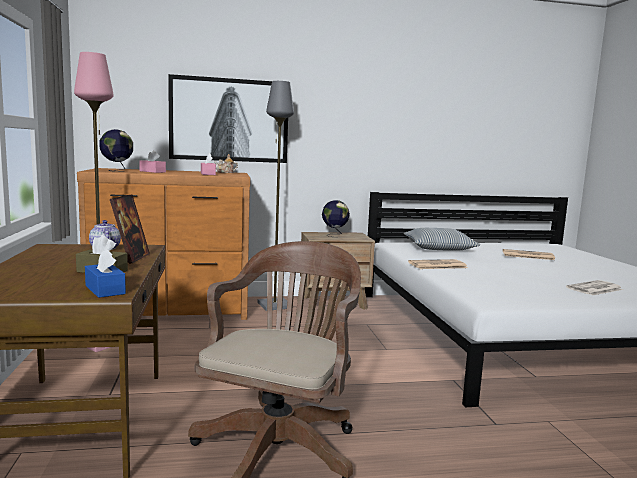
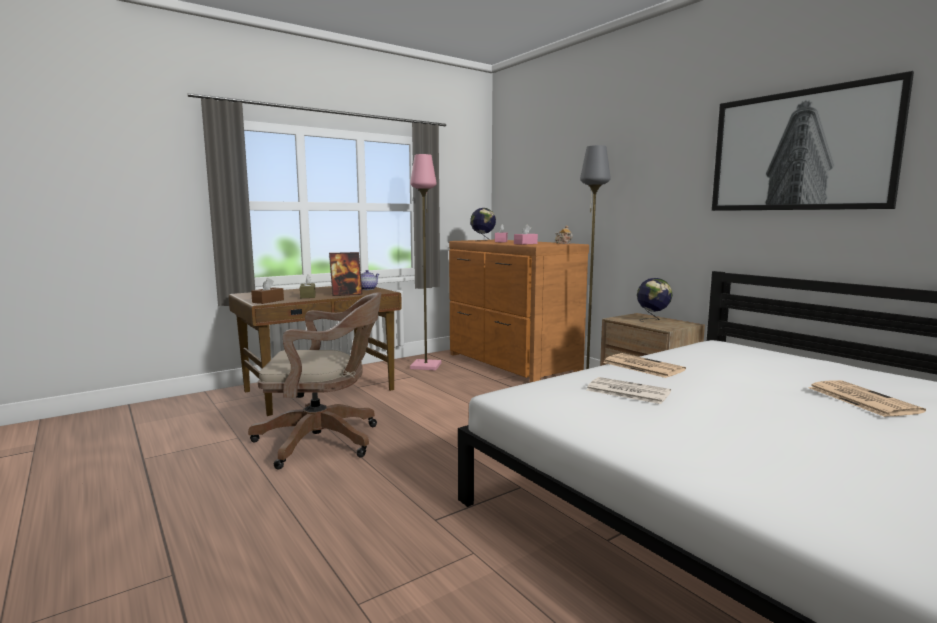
camera: 65 degrees right, 0 degrees up
blue tissue box [85,249,126,298] -> brown tissue box [251,278,284,304]
picture [168,74,288,163] -> picture moved to [712,71,914,211]
pillow [404,228,480,251] -> none
newspaper [566,280,623,295] -> newspaper moved to [587,377,671,404]

